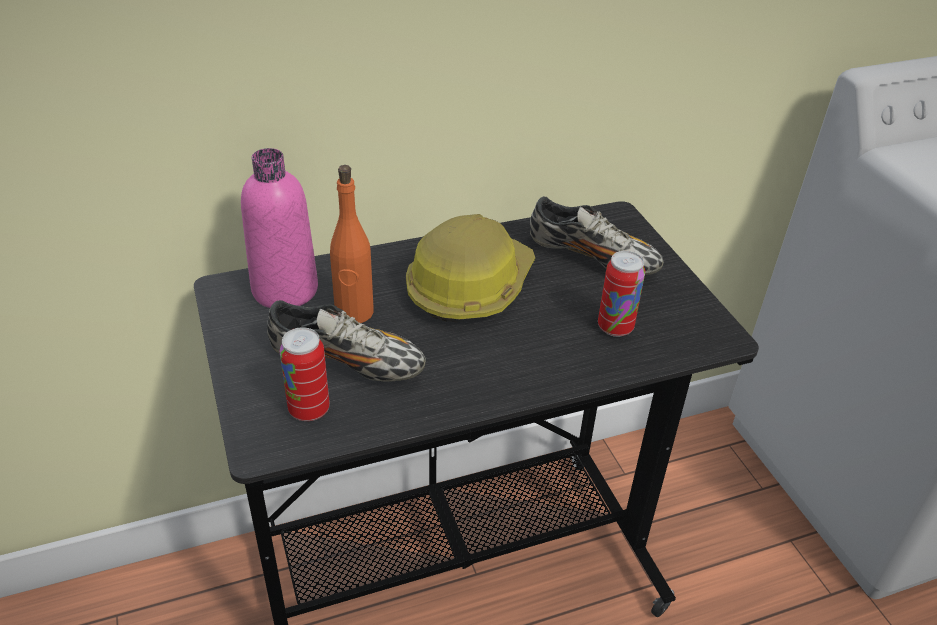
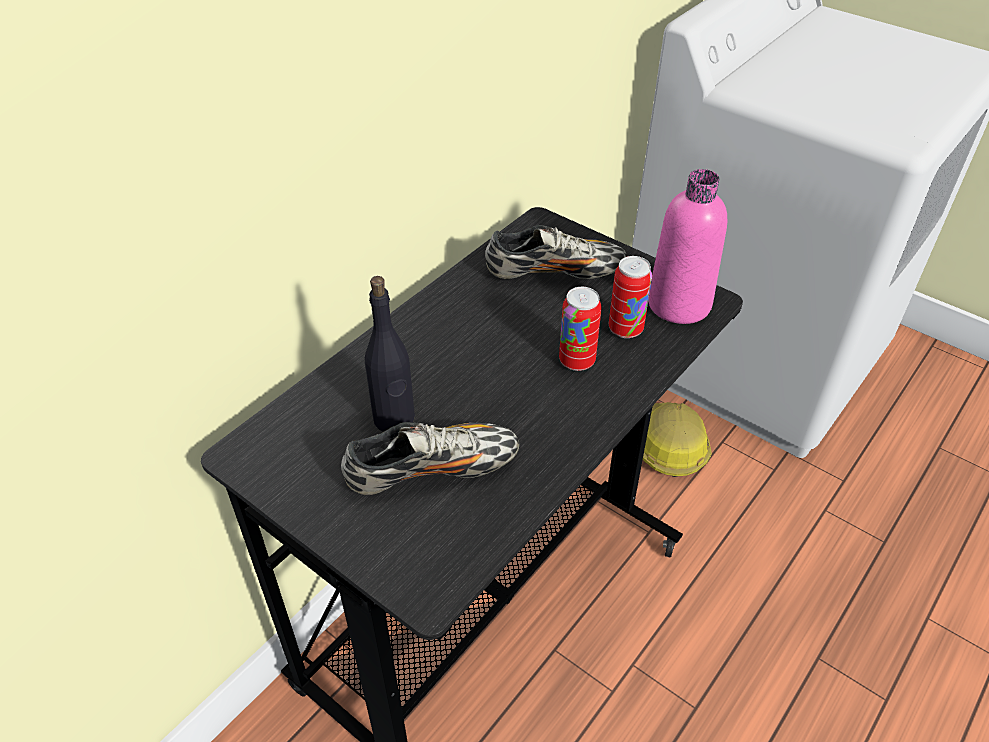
camera: 30 degrees left, 5 degrees up
pink bottle [241,148,318,308] -> pink bottle moved to [648,169,727,324]
can [280,327,330,421] -> can moved to [559,287,602,371]
orange bottle [330,165,374,323] -> black bottle [365,276,415,432]
hard hat [406,214,535,323] -> hard hat moved to [643,402,712,477]

